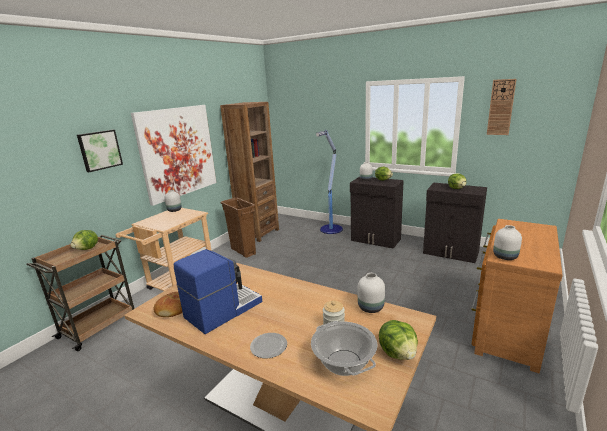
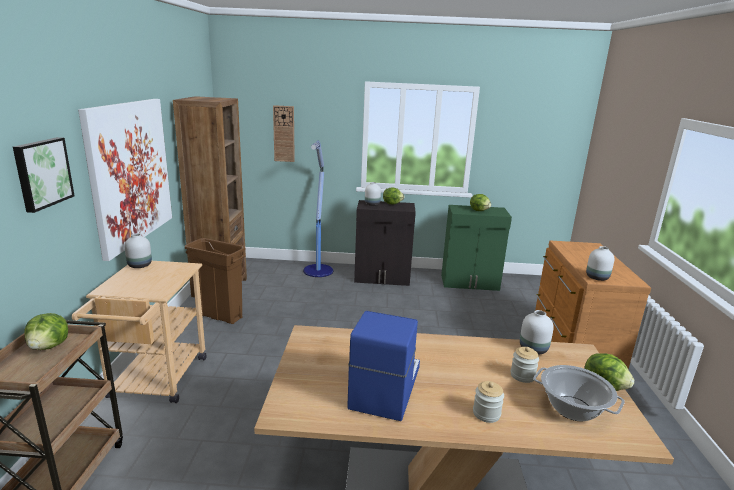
camera: 30 degrees left, 0 degrees up
bread [153,292,183,317] -> none
plate [250,333,287,358] -> jar [473,381,504,423]
black cabinet [423,183,487,263] -> green cabinet [441,205,512,291]
wall clock [487,79,516,135] -> wall clock moved to [273,105,295,162]

